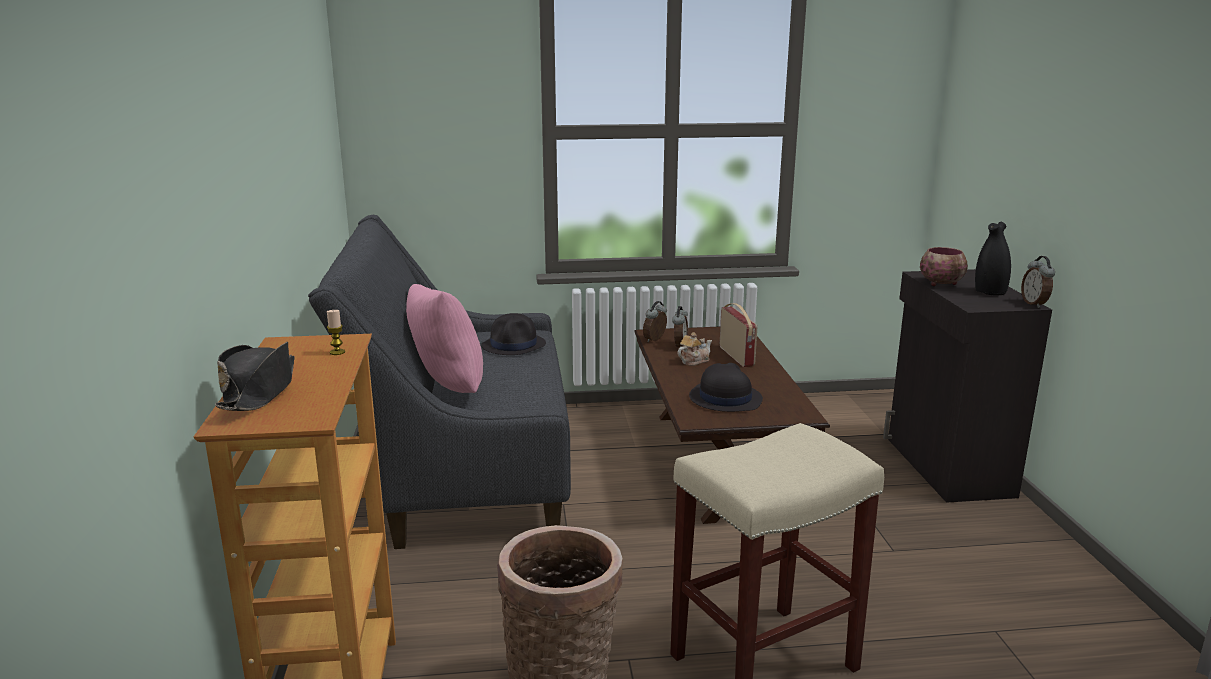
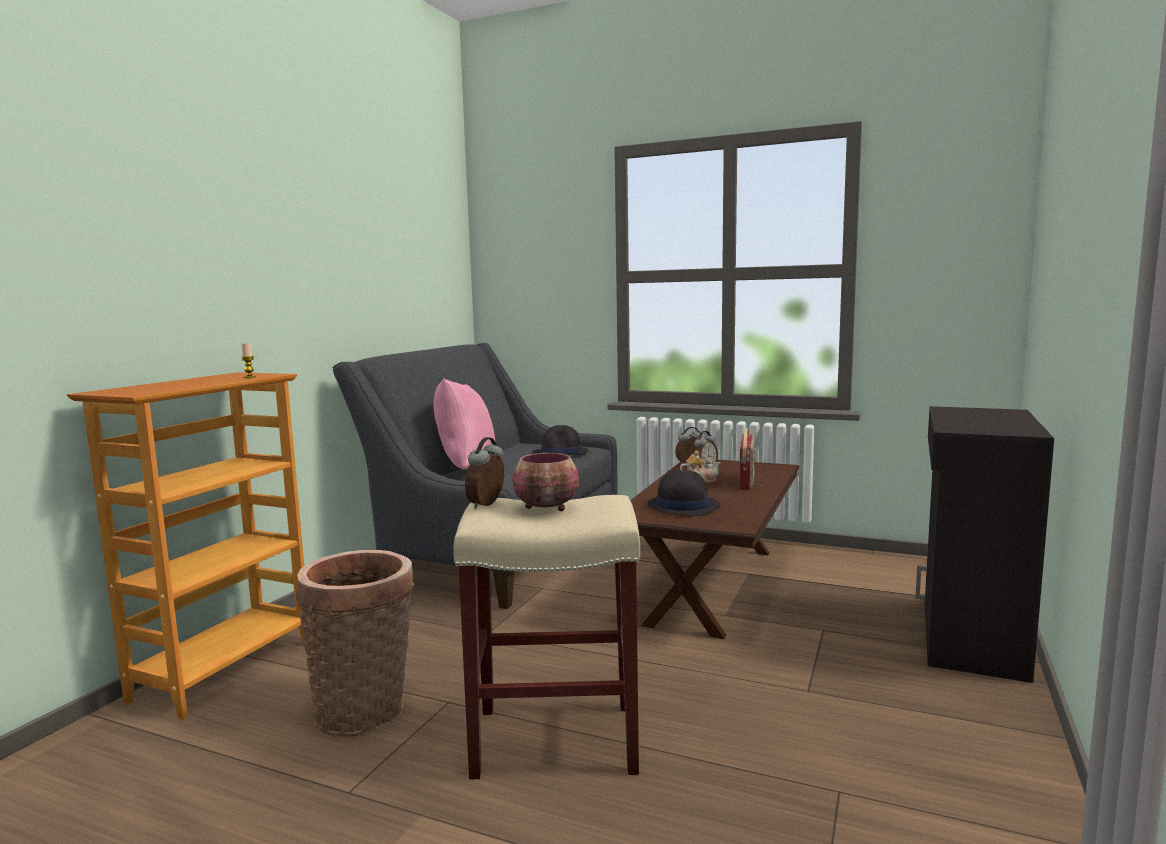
camera: 30 degrees right, 10 degrees down
black hat [215,342,295,411] -> none
bowl [920,247,968,286] -> bowl moved to [512,453,579,511]
black vase [975,222,1011,296] -> none
alarm clock [1021,256,1055,308] -> alarm clock moved to [465,437,504,509]

